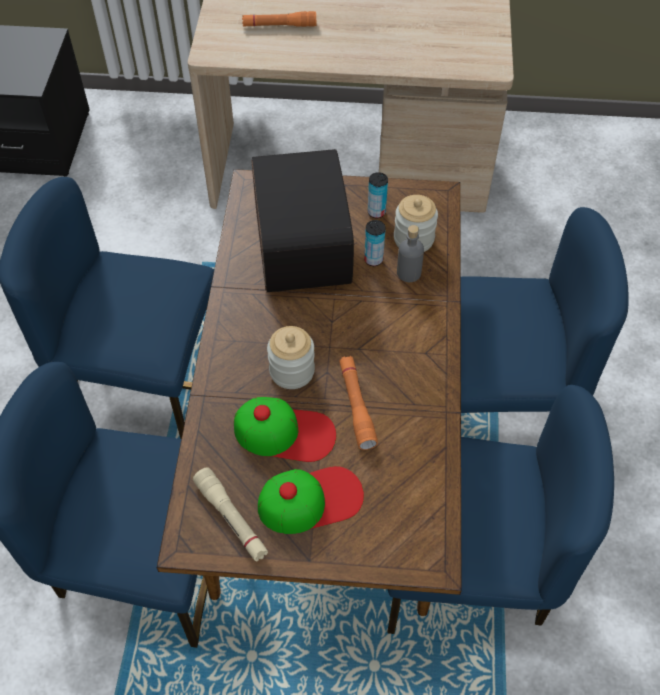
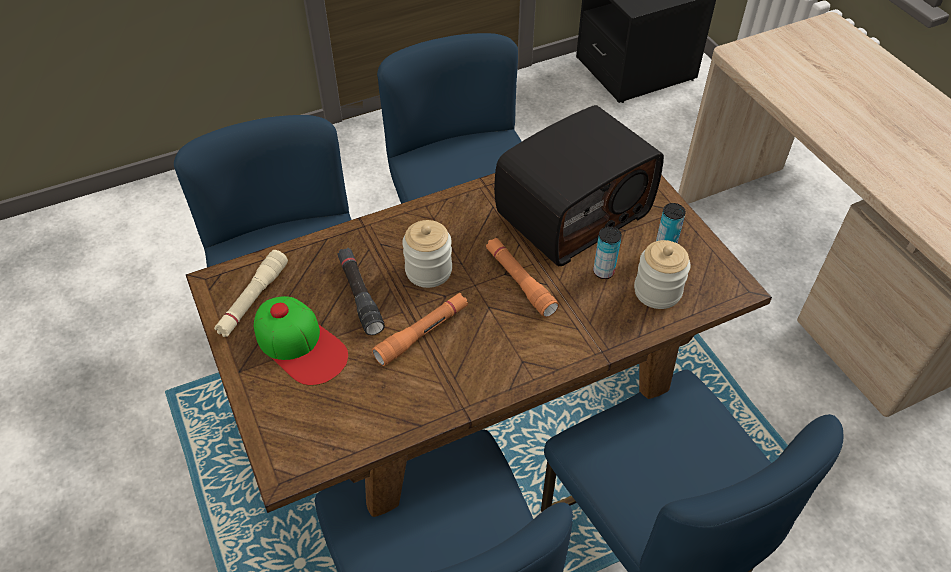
camera: 60 degrees right, 5 degrees down
cap [234,397,336,462] -> black flashlight [338,248,385,335]
orange flashlight [242,11,316,27] -> orange flashlight moved to [486,238,559,317]
grey bottle [397,225,424,282] -> none

